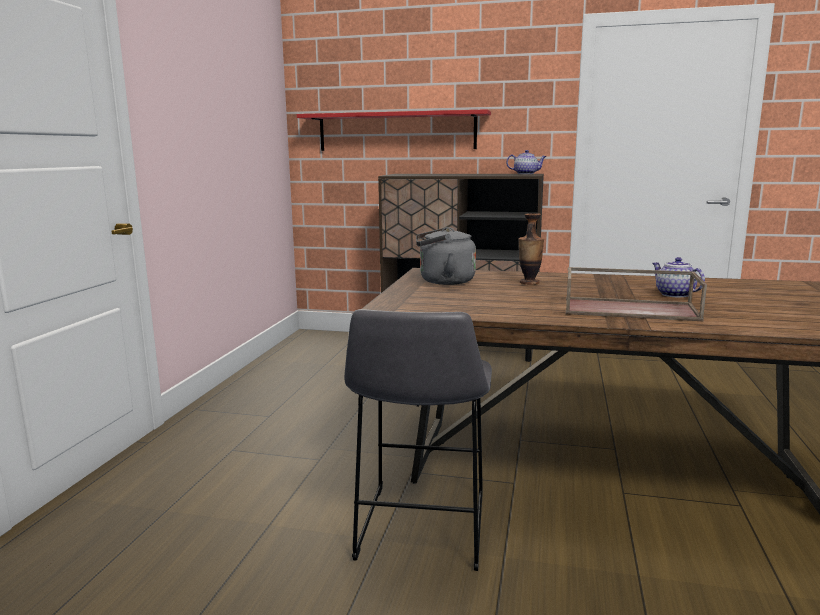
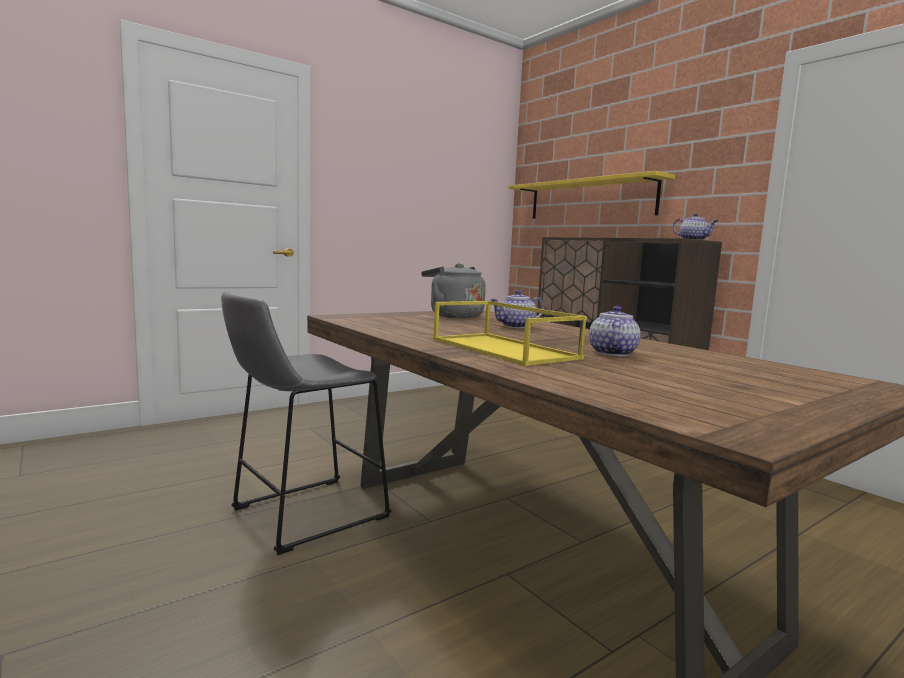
camera: 40 degrees right, 5 degrees down
red shelf [297,109,491,151] -> yellow shelf [508,171,675,219]
vase [519,213,544,285] -> teapot [491,290,544,328]
brown tray [566,267,707,321] -> yellow tray [433,301,587,366]

